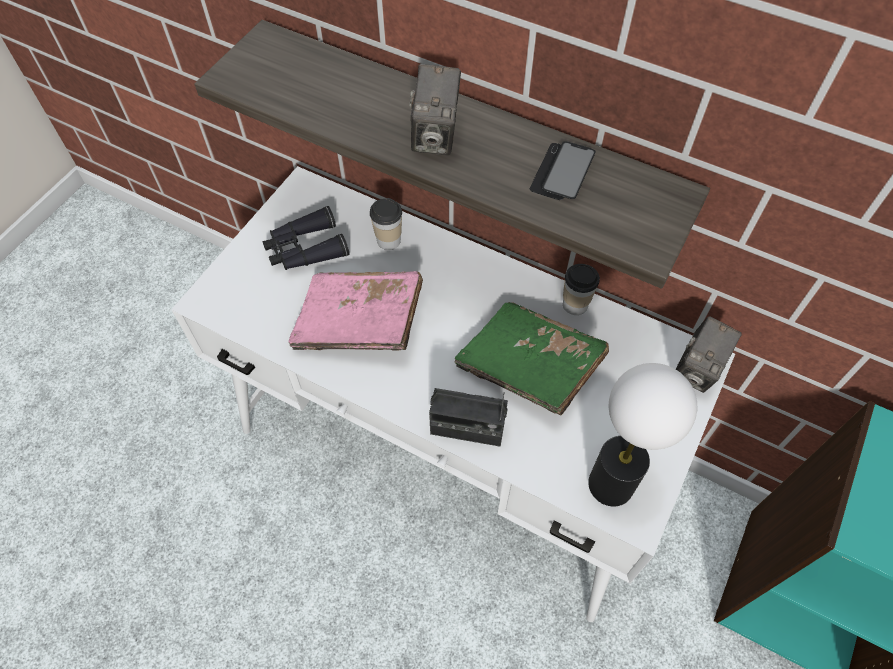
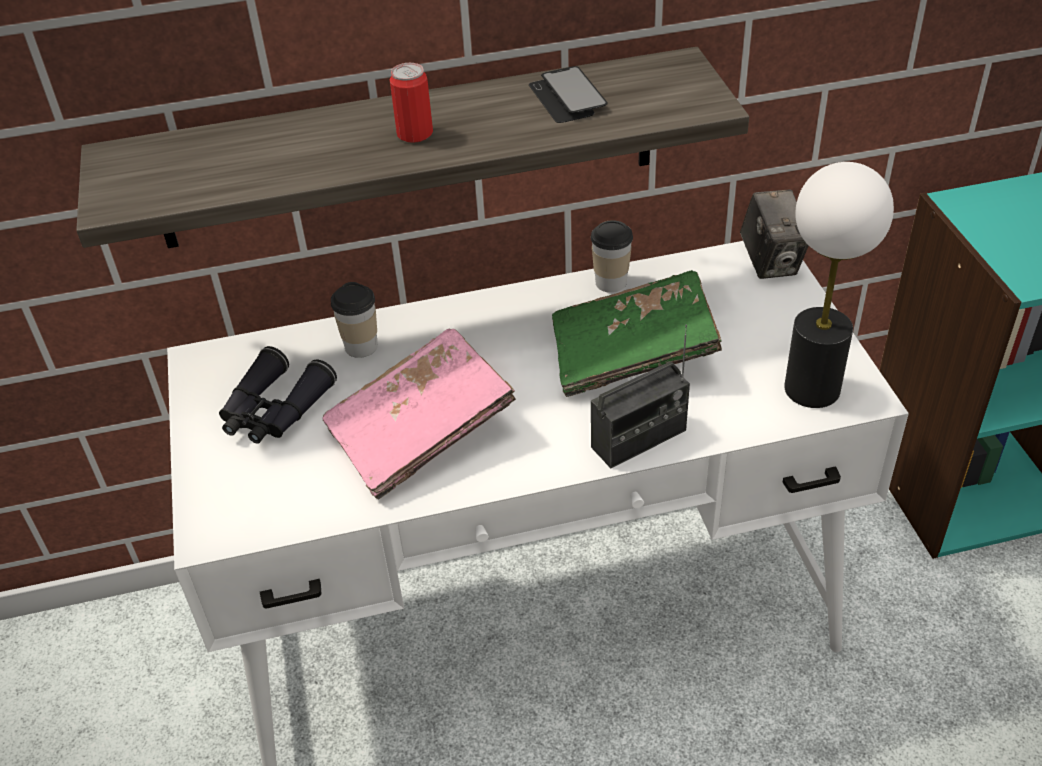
camera: 40 degrees left, 15 degrees down
camera [409,64,461,155] -> can [390,63,433,143]

